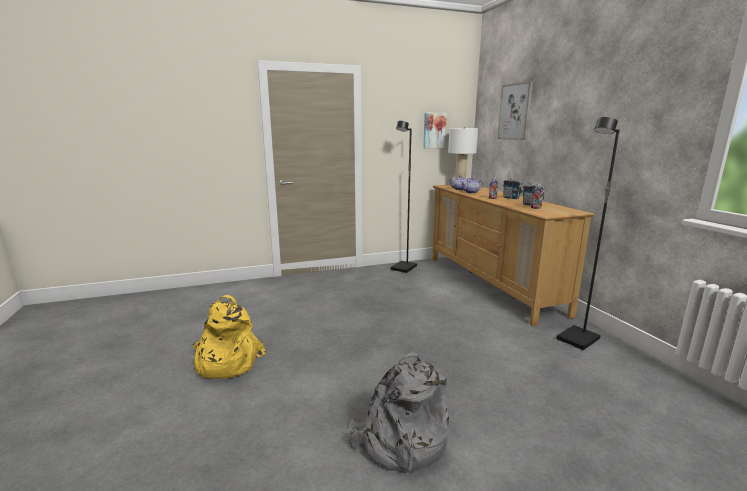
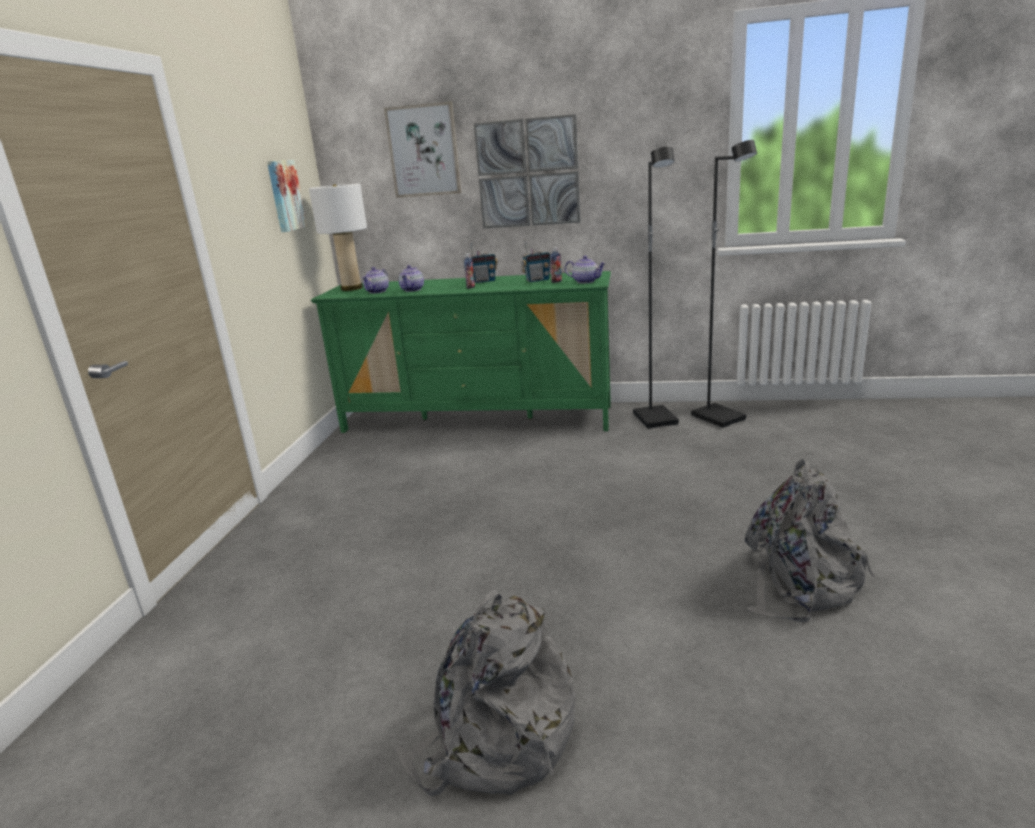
camera: 60 degrees left, 5 degrees up
yellow backpack [192,295,266,379] -> grey backpack [395,589,575,796]
black floor lamp [391,121,417,273] -> black floor lamp moved to [691,140,757,428]
brown dresser [432,185,594,326] -> green dresser [310,271,611,433]
none -> picture [474,114,580,228]
none -> teapot [565,256,606,283]

